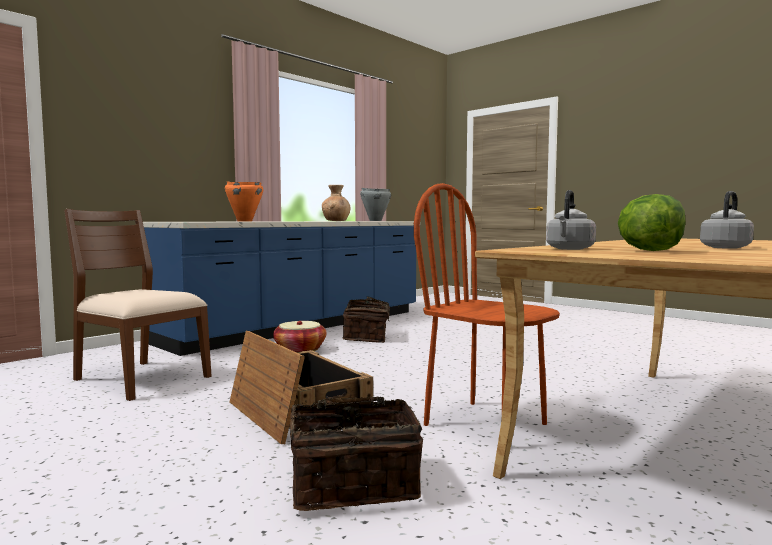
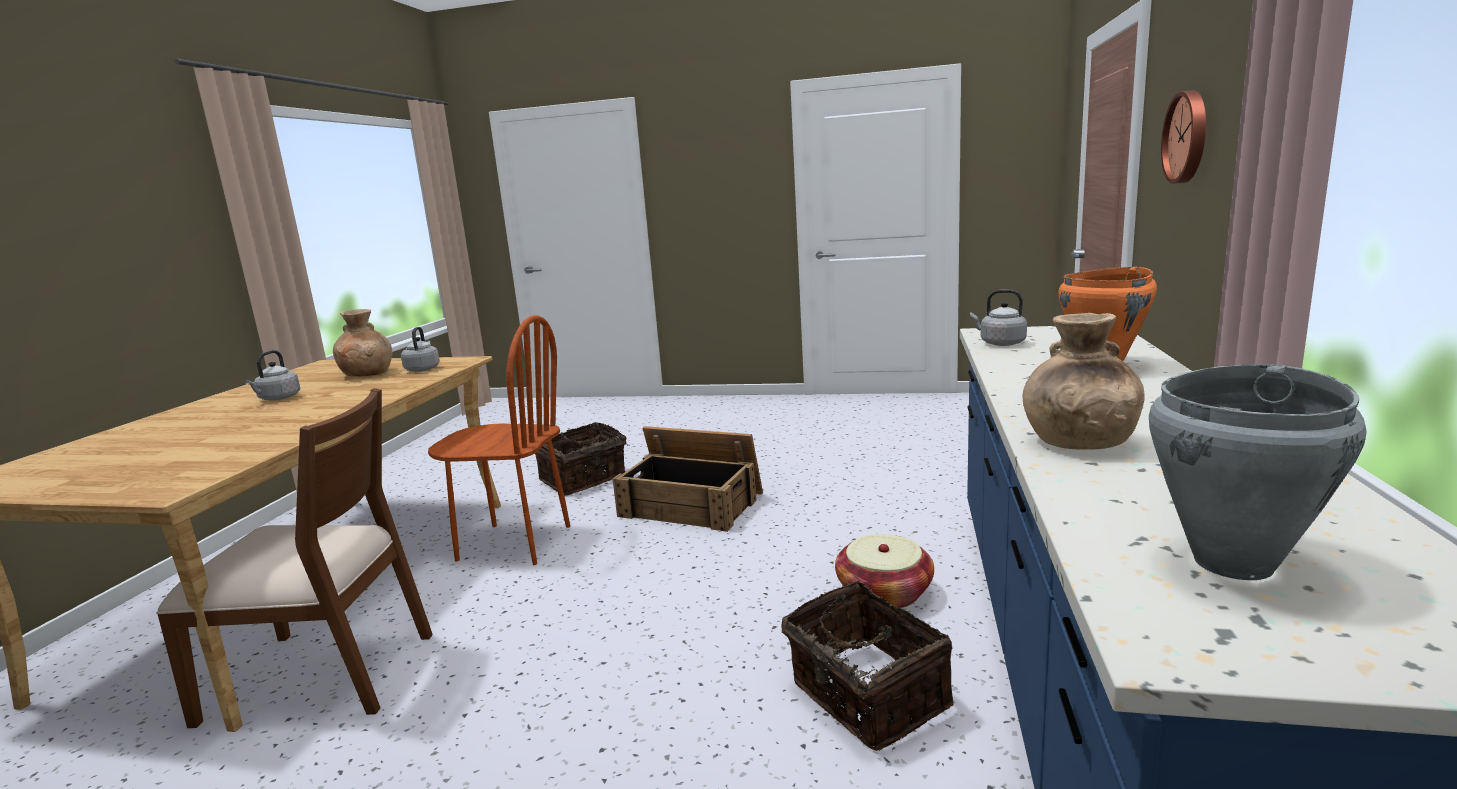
camera: 150 degrees right, 10 degrees up
brown chair [64,209,212,401] -> brown chair moved to [156,388,433,728]
lettuce [618,194,686,251] -> brown vase [333,309,392,377]
none -> grey kettle [970,289,1027,346]
none -> wall clock [1161,90,1206,184]

